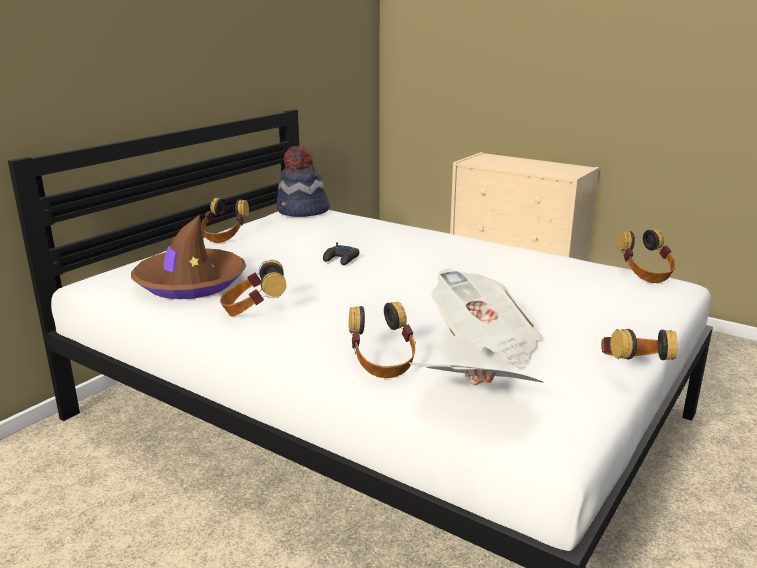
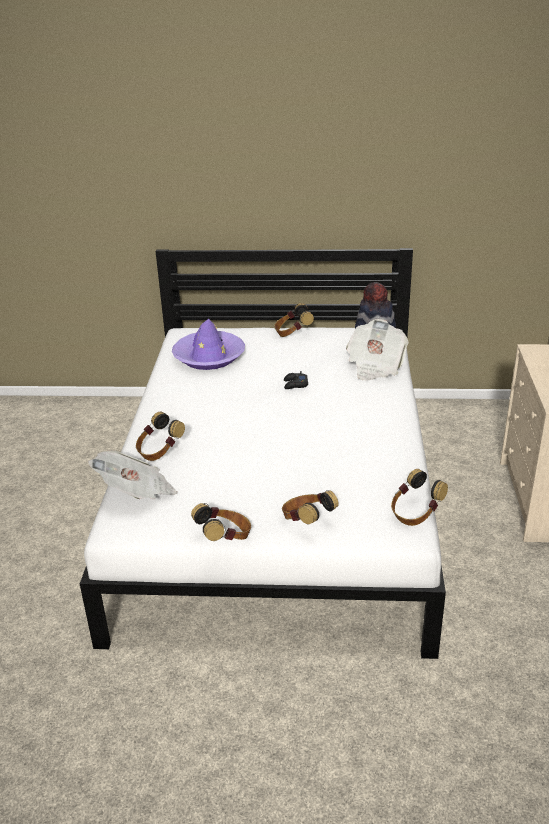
camera: 60 degrees right, 10 degrees up
brown hat [131,215,246,299] -> purple hat [172,319,245,370]
headphones [220,260,286,317] -> headphones moved to [282,490,339,525]
newspaper [431,269,542,369] -> newspaper moved to [346,319,409,380]

